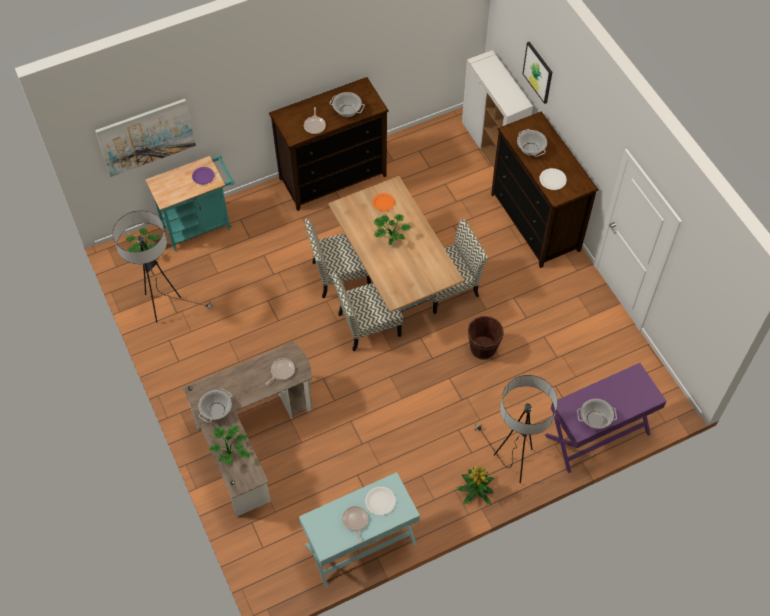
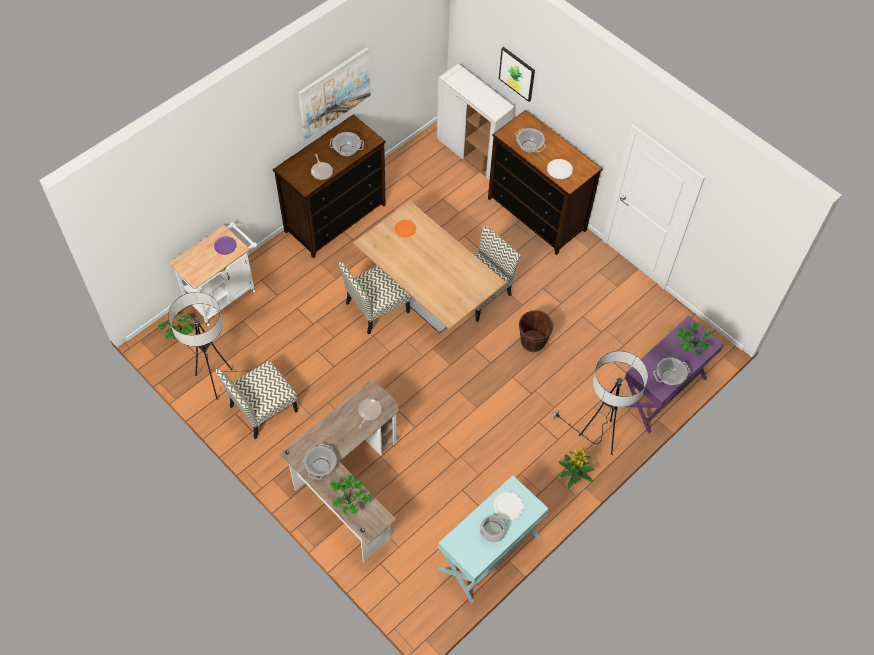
camera: 20 degrees left, 0 degrees up
picture [95,99,196,177] -> picture moved to [298,47,371,140]
turquoise cart [146,155,235,251] -> white cart [169,222,257,326]
chair [332,272,403,351] -> chair moved to [215,361,298,439]
frying pan [342,506,368,543] -> cooking pot [480,515,507,542]
potted plant [374,214,411,245] -> potted plant moved to [676,322,713,356]

